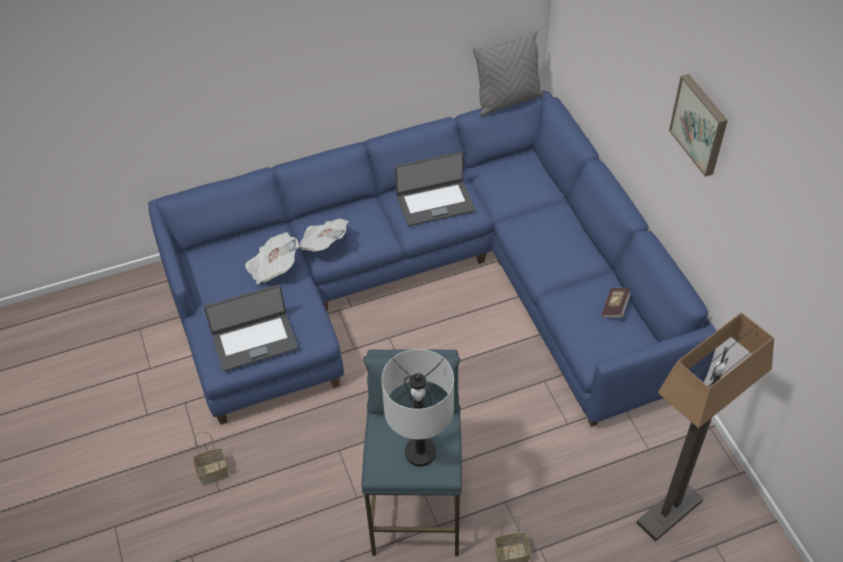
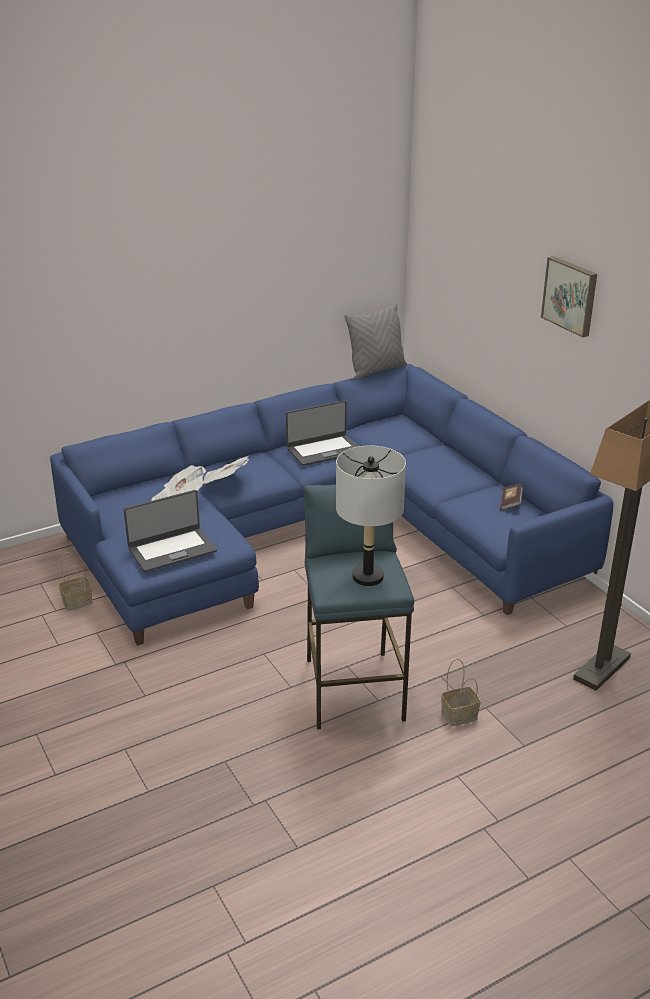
camera: 10 degrees left, 20 degrees down
basket [193,431,229,485] -> basket moved to [59,552,92,611]

